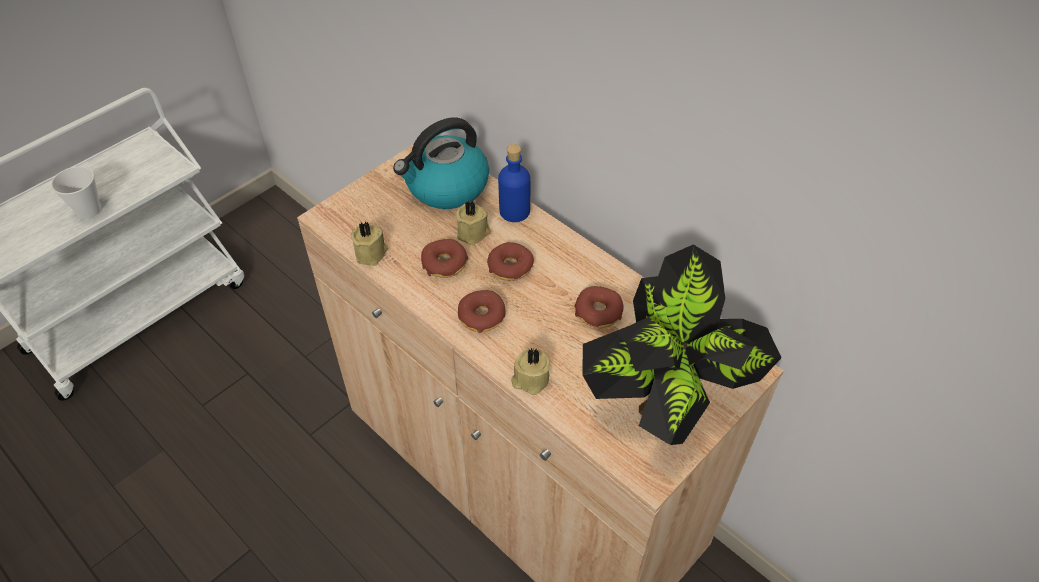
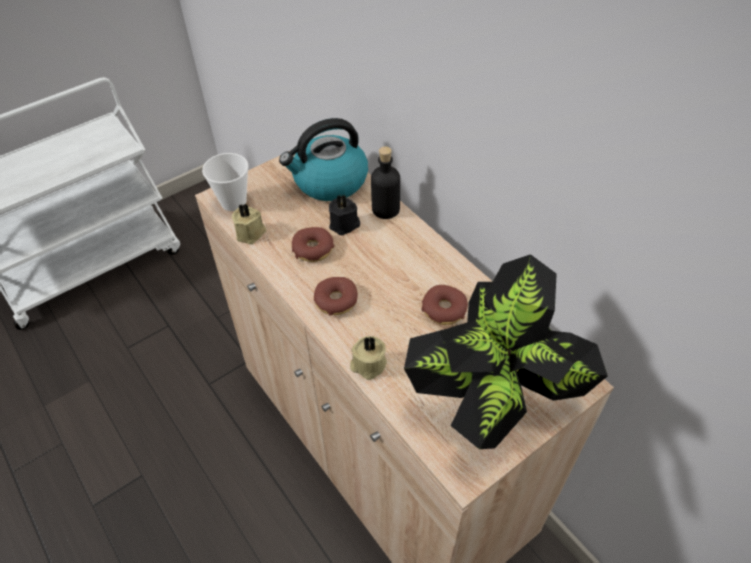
camera: 10 degrees right, 0 degrees up
cup [51,166,101,218] -> cup moved to [202,153,249,211]
beige candle [456,201,491,245] -> black candle [329,194,360,235]
donut [487,242,534,281] -> none
blue bottle [498,144,530,222] -> black bottle [371,146,400,219]

